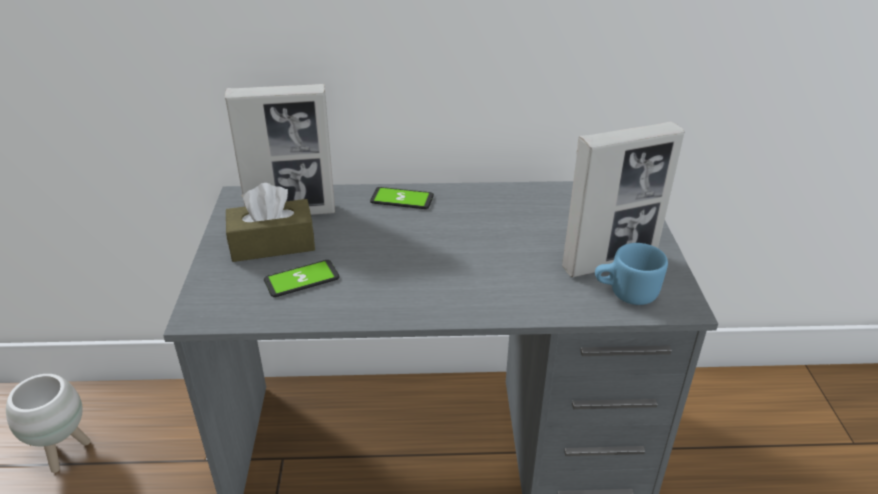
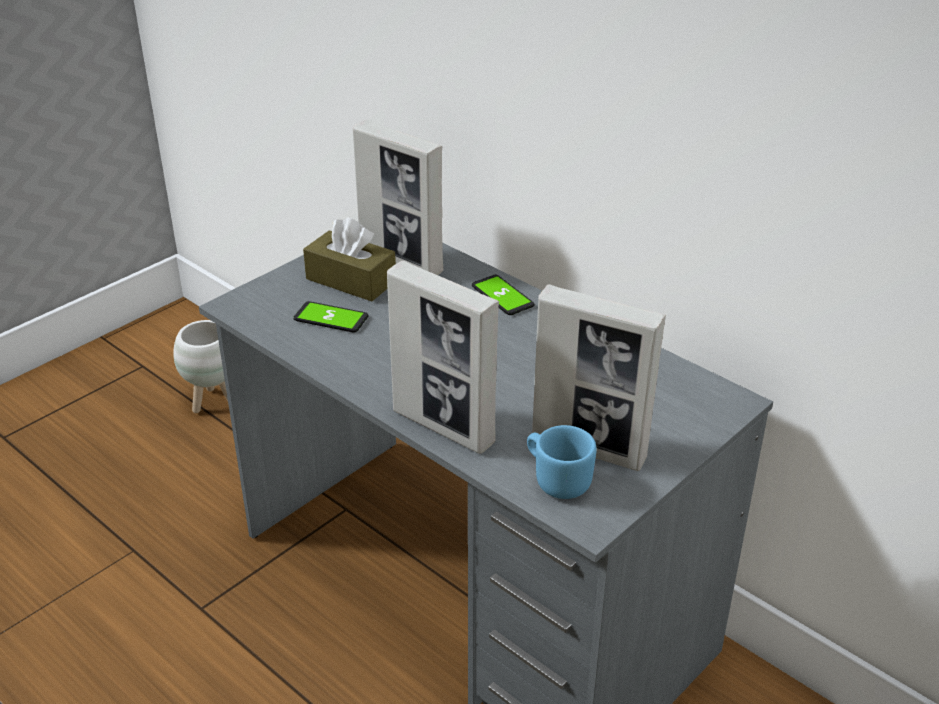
camera: 45 degrees right, 0 degrees up
none -> picture frame [387,261,499,454]

